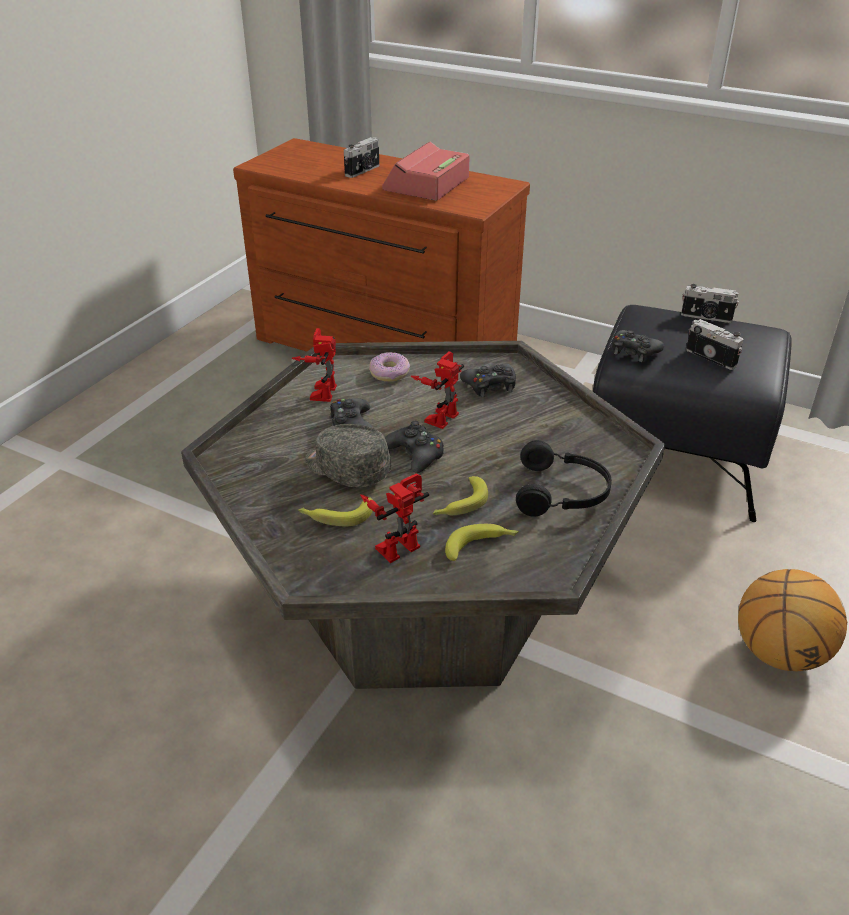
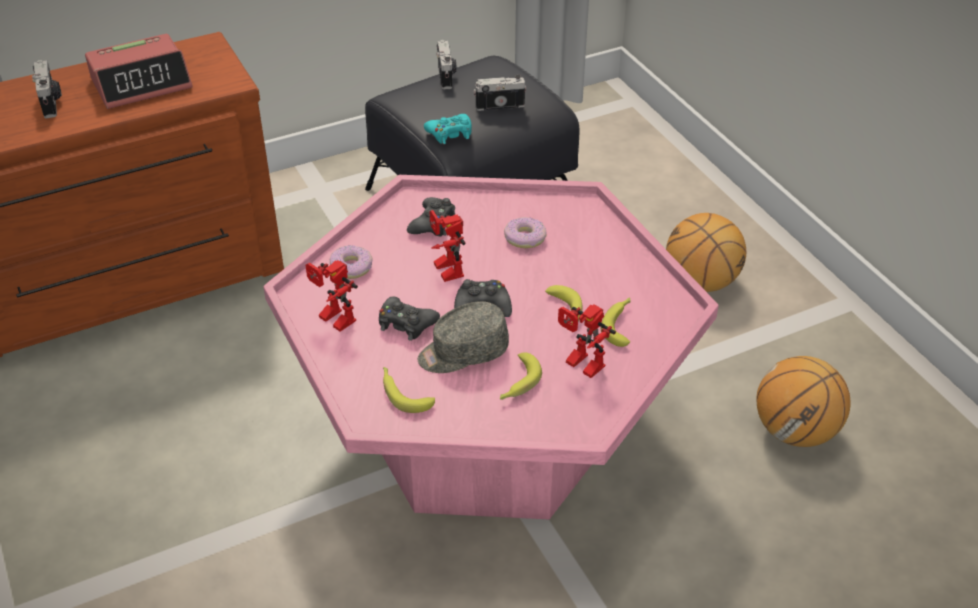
camera: 55 degrees left, 5 degrees up
grey coffee table [181,341,665,689] -> pink coffee table [263,175,719,519]
toy robot [360,474,429,563] -> toy robot turned 45 degrees counterclockwise [558,304,616,378]
alarm clock [382,142,470,201] -> alarm clock turned 90 degrees counterclockwise [85,34,193,109]
black headphones [516,440,612,517] -> none
black game controller [613,330,664,362] -> turquoise game controller [424,114,472,144]
camera [681,284,739,323] -> camera turned 60 degrees counterclockwise [436,40,457,89]
none -> banana [383,367,435,413]
none -> donut [504,217,547,248]
none -> basketball [756,356,850,447]

